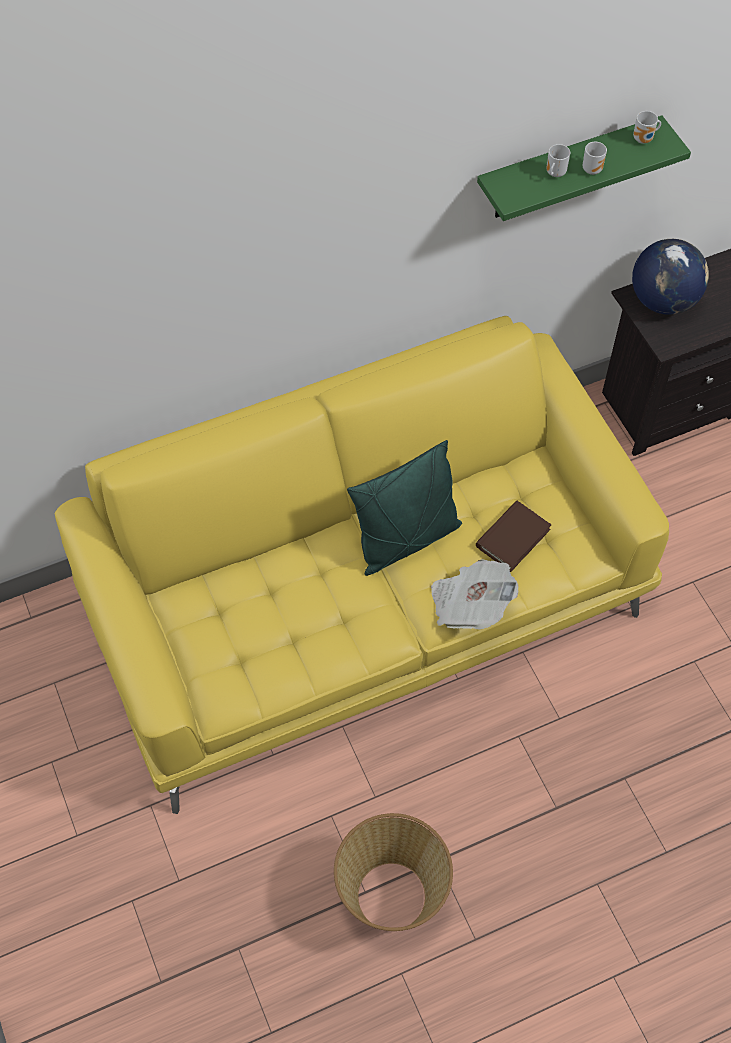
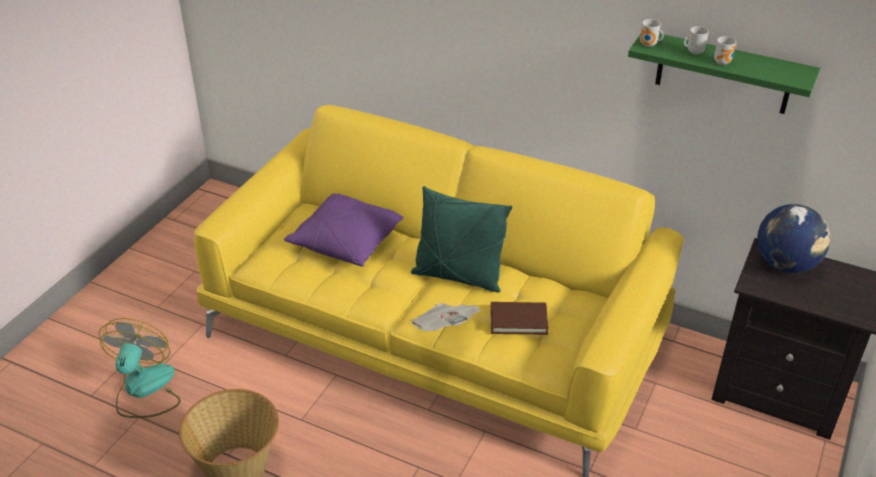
camera: 50 degrees right, 20 degrees down
mug [633,111,661,144] -> mug moved to [640,19,664,47]
none -> fan [99,318,180,418]
none -> purple pillow [284,193,403,266]

